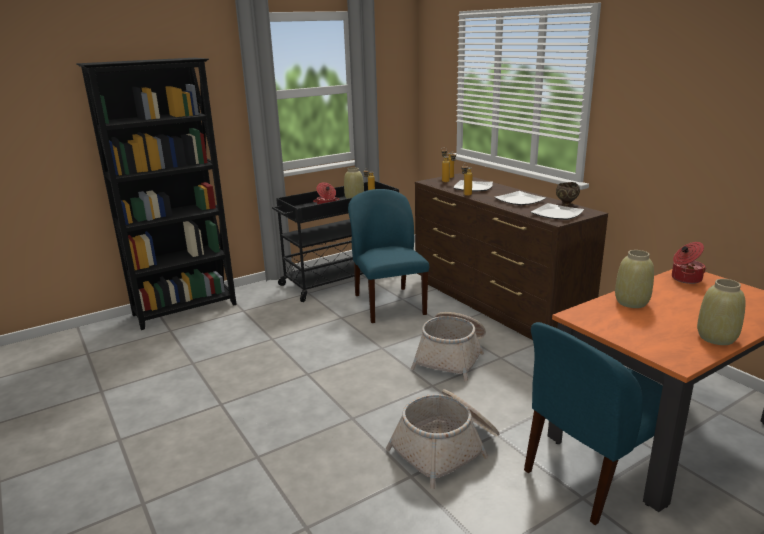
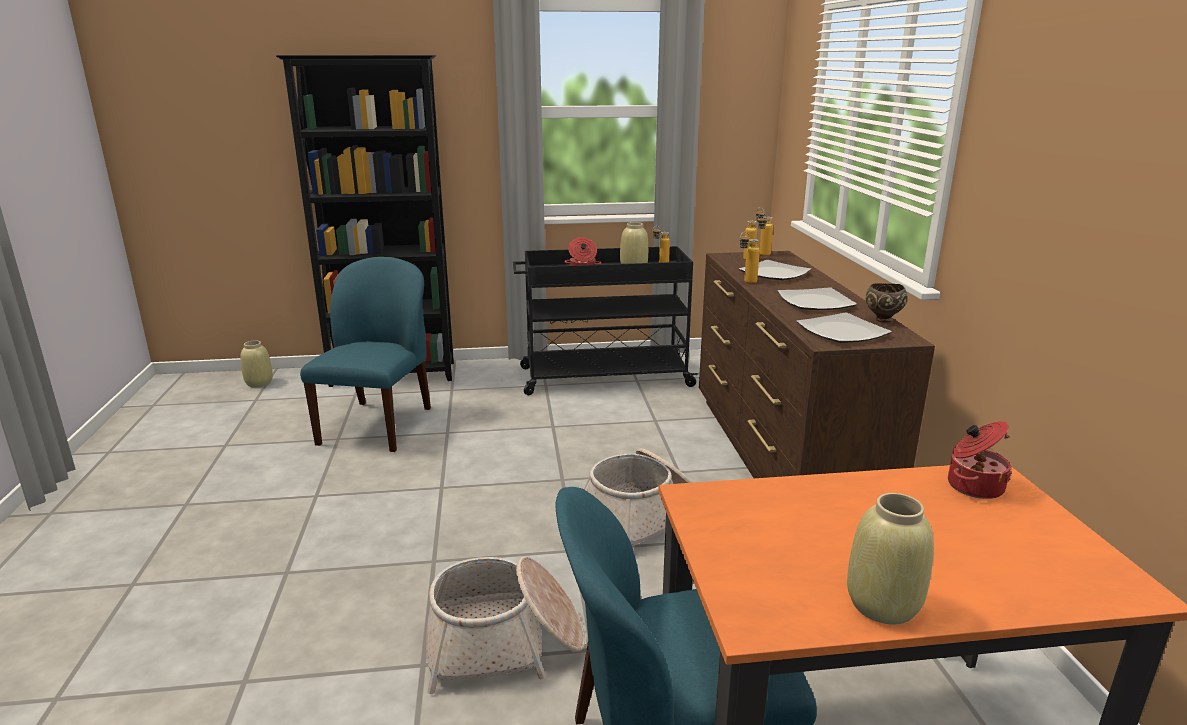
camera: 25 degrees right, 0 degrees up
blue chair [348,189,429,323] -> blue chair moved to [300,257,431,452]
beige vase [615,250,654,308] -> beige vase moved to [241,340,273,388]

